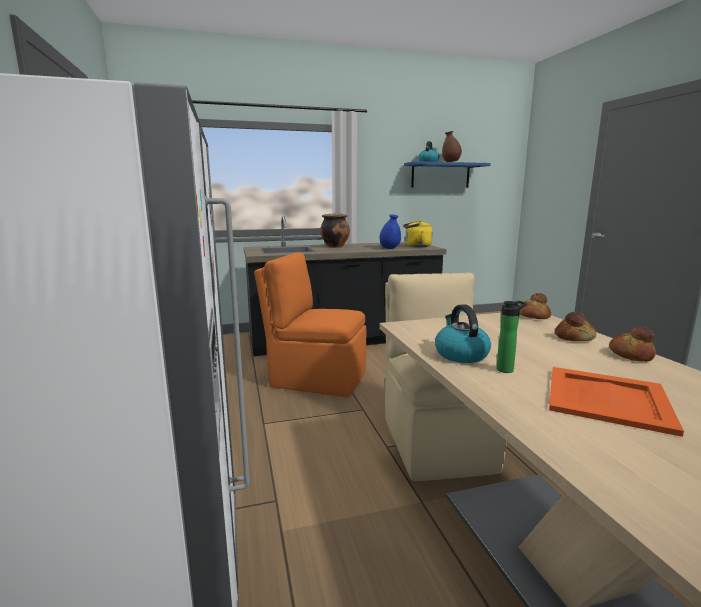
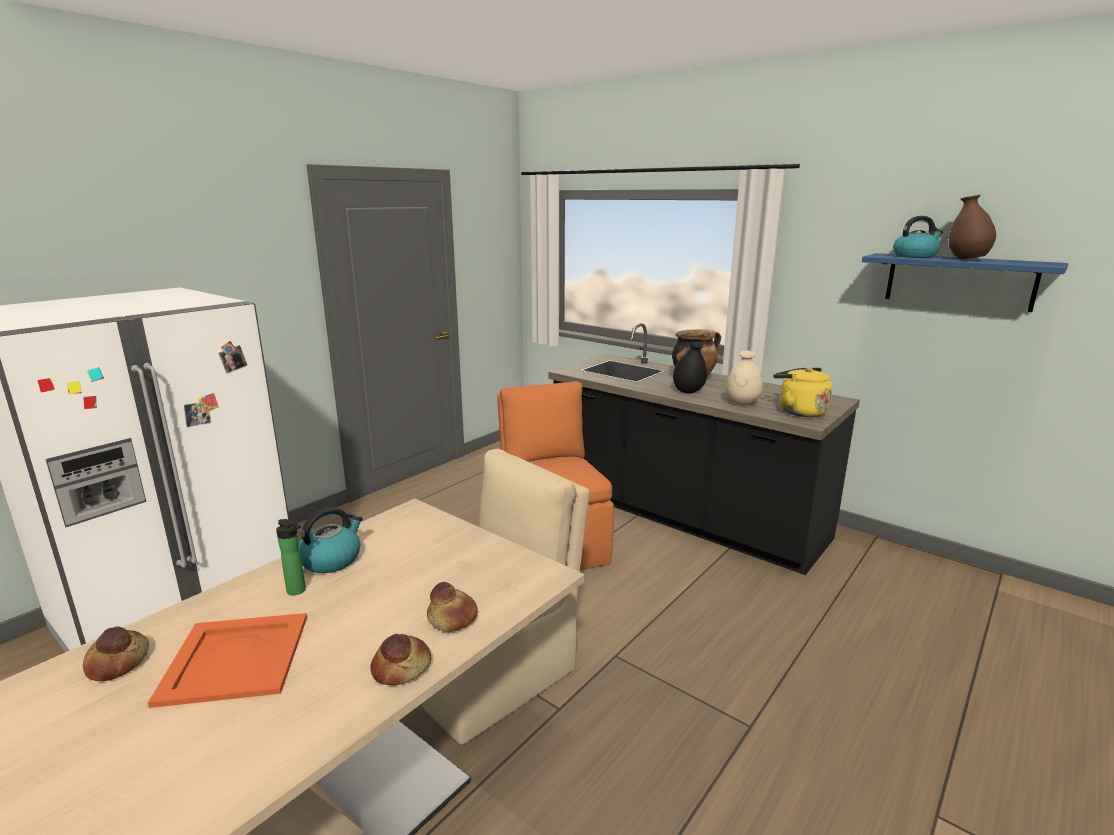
camera: 55 degrees right, 5 degrees up
blue vase [380,214,401,249] -> beige vase [726,350,763,405]
bread [519,293,551,319] -> bread moved to [83,626,149,681]
none -> black vase [673,341,707,394]

